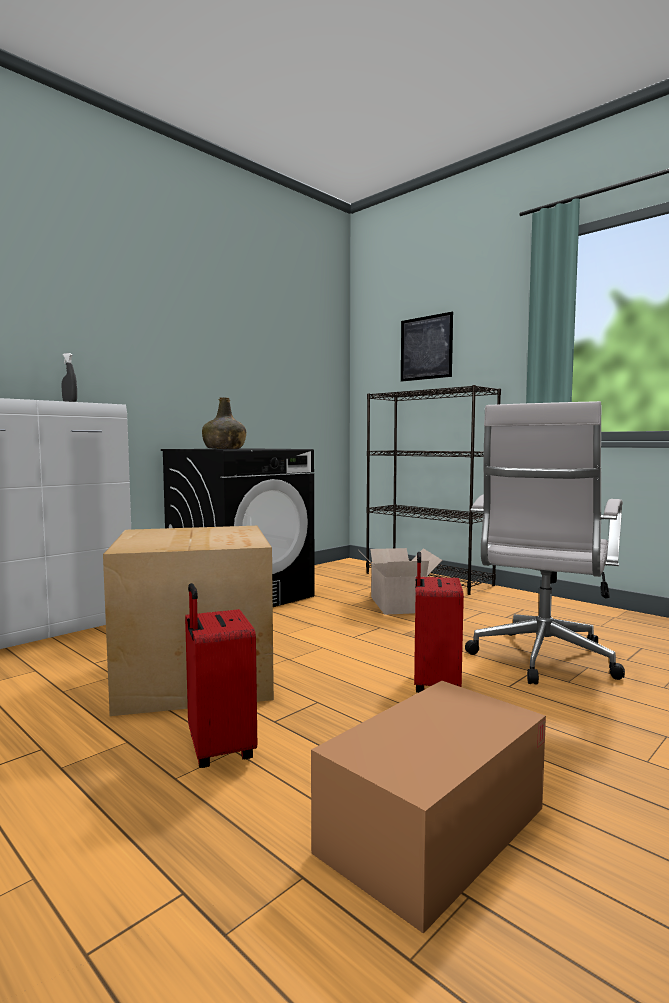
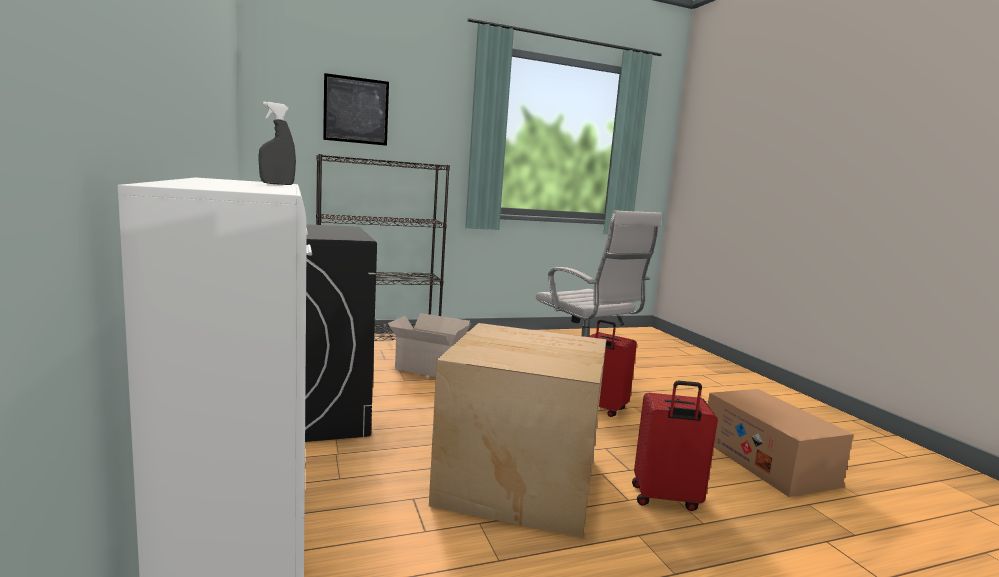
camera: 65 degrees left, 5 degrees up
green bottle [202,397,246,449] -> none

